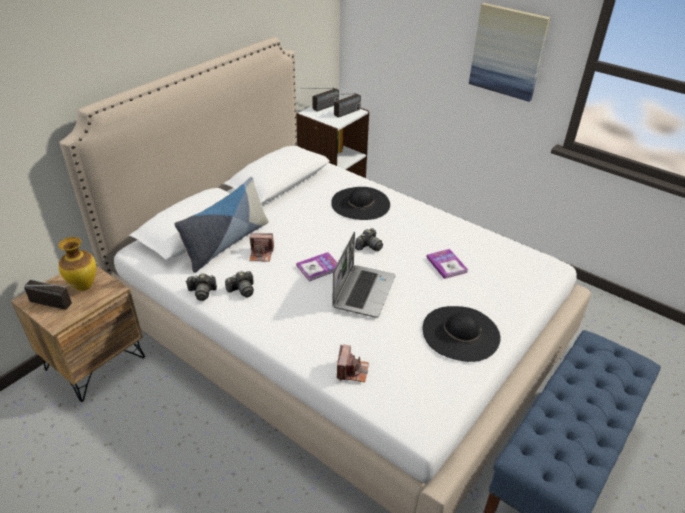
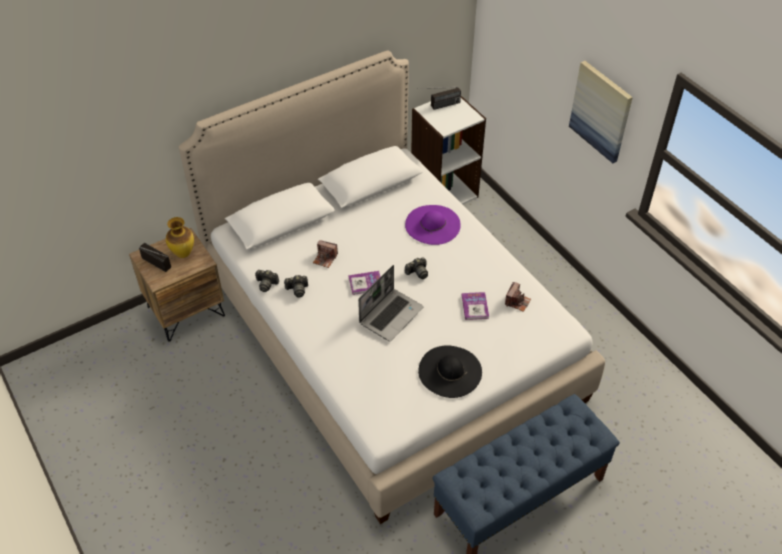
camera: 20 degrees right, 10 degrees up
pillow [174,177,269,273] -> none
radio [322,93,361,117] -> none
black hat [331,187,390,220] -> purple hat [405,205,461,245]
camera [337,344,369,382] -> camera moved to [505,282,531,312]

